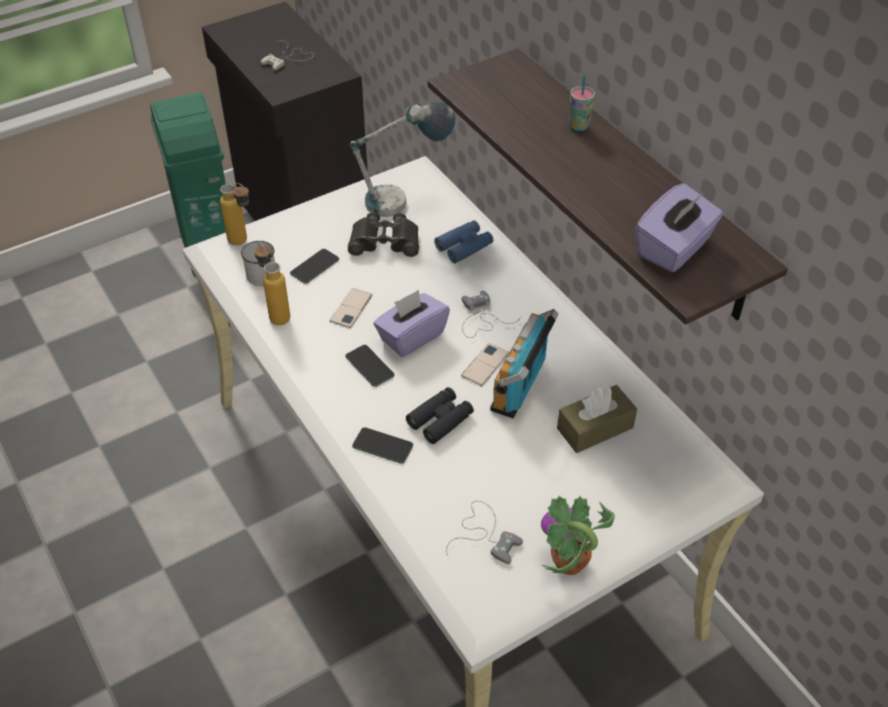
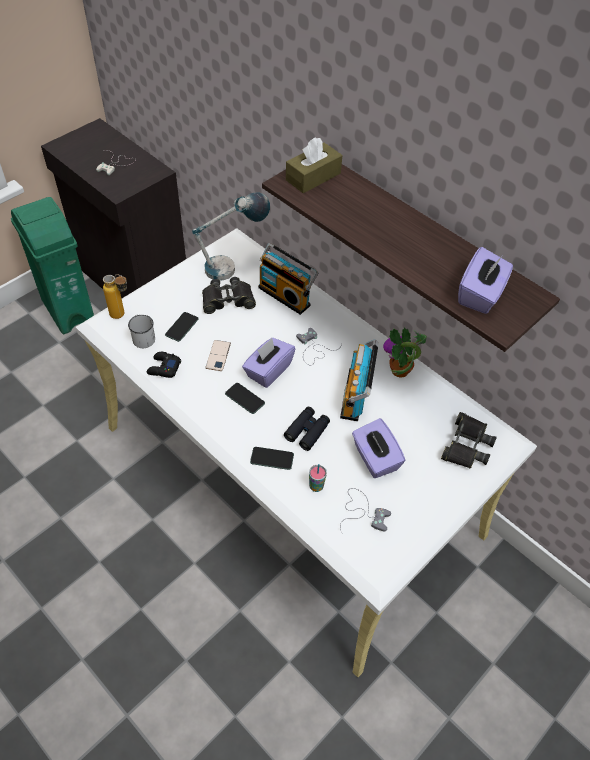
camera: 15 degrees left, 5 degrees up
bottle [255,241,290,325] -> black game controller [147,352,181,378]
blue binoculars [434,220,493,263] -> radio [258,243,318,315]
phone [461,343,509,386] -> none
potted plant [541,495,615,575] -> potted plant moved to [383,327,427,377]
brown tissue box [557,384,637,453] -> brown tissue box moved to [286,137,342,193]
cup [569,75,595,131] -> cup moved to [309,464,327,492]
none -> purple tissue box [352,418,406,478]
none -> black binoculars [441,412,497,469]

